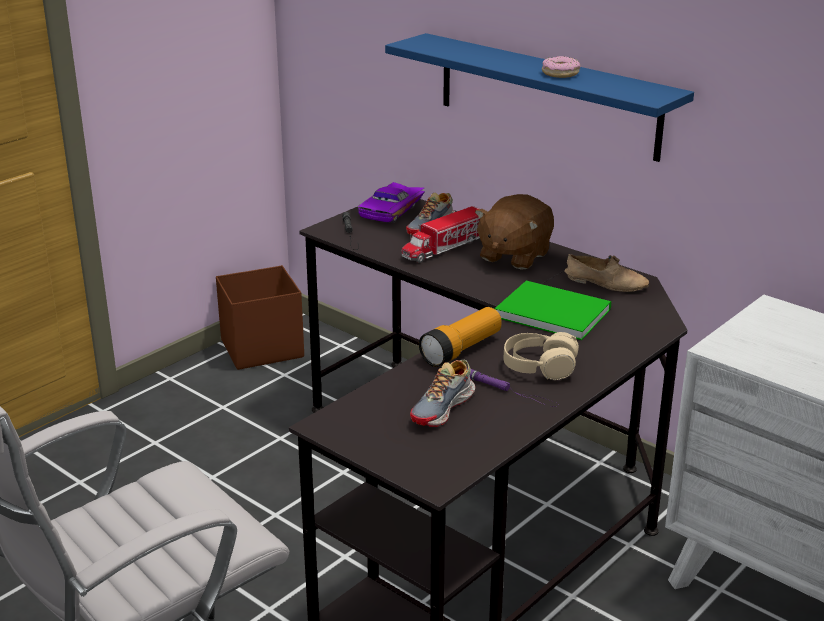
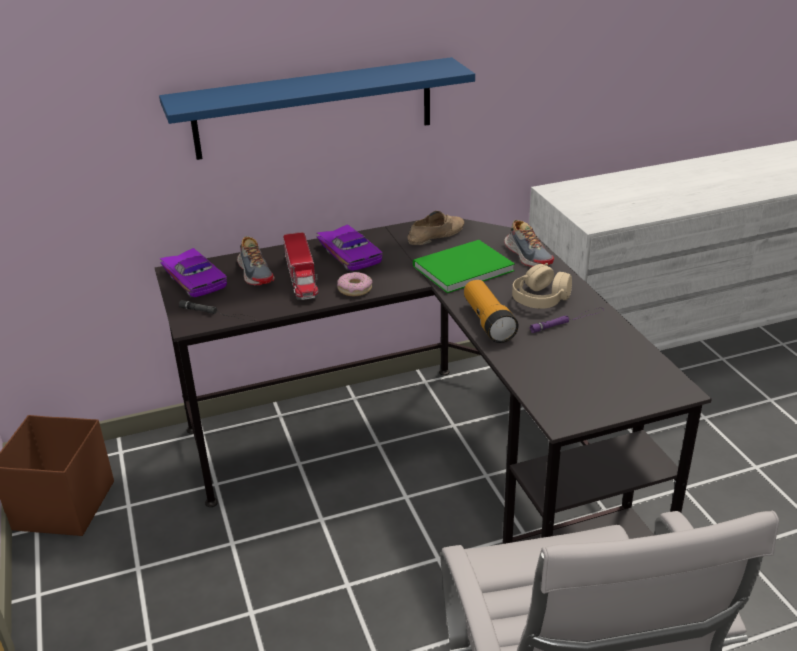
camera: 60 degrees left, 5 degrees up
shoe [410,360,475,427] -> shoe moved to [504,220,554,267]
brown plush toy [475,194,554,270] -> purple toy car [316,224,383,271]
donut [542,56,580,78] -> donut moved to [337,272,373,296]

